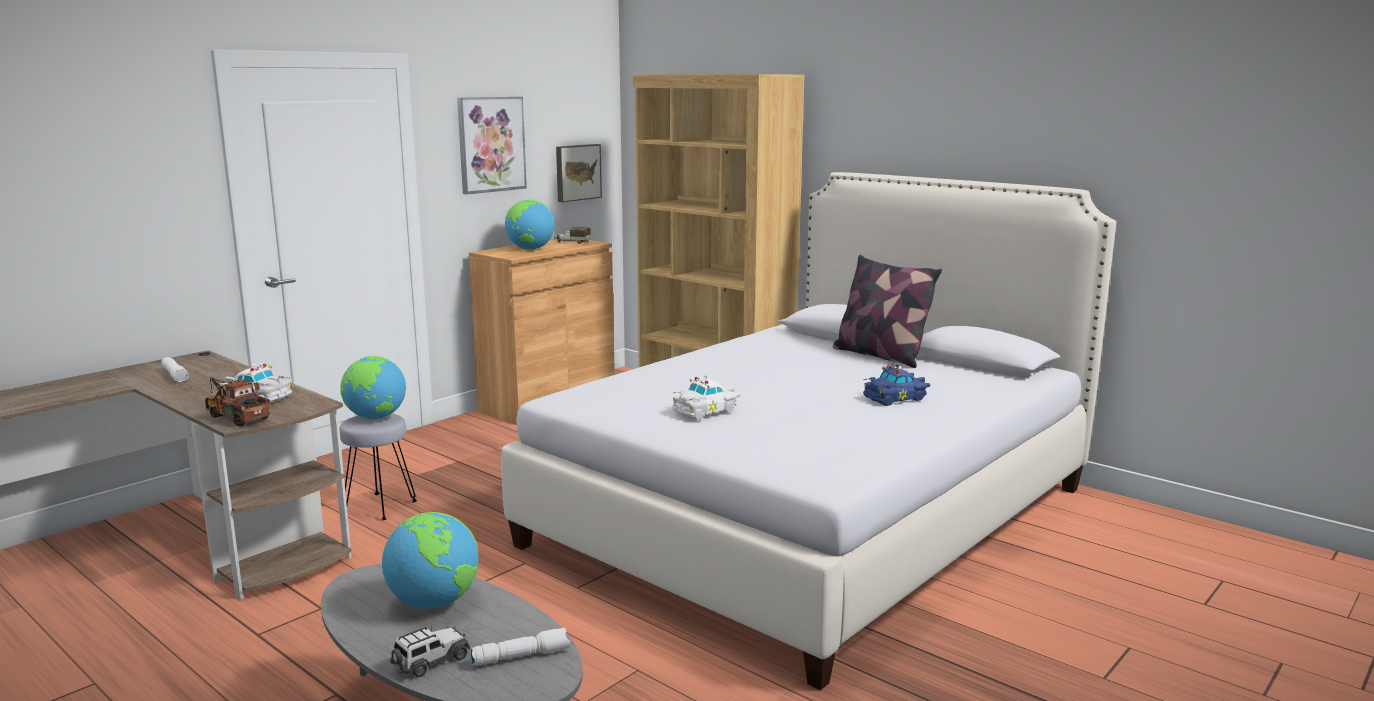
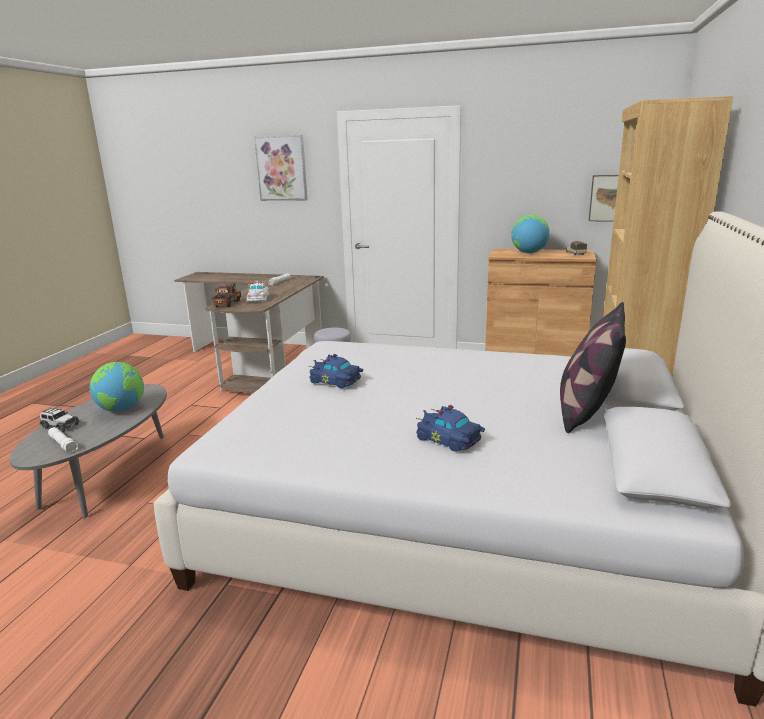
camera: 65 degrees right, 5 degrees up
globe [340,356,406,420] -> none
picture [457,97,527,194] -> picture moved to [254,135,307,201]
white toy car [672,375,740,420] -> blue toy car [308,354,363,388]

